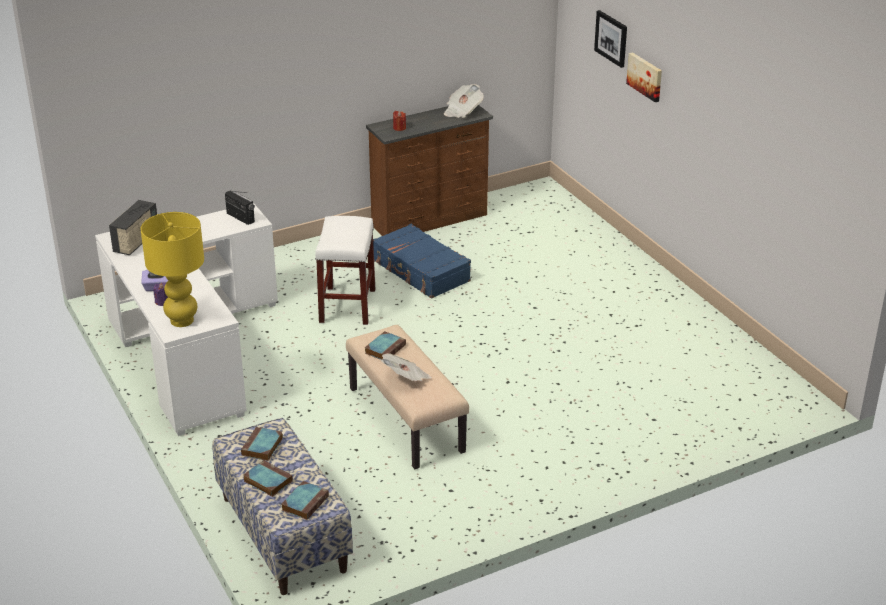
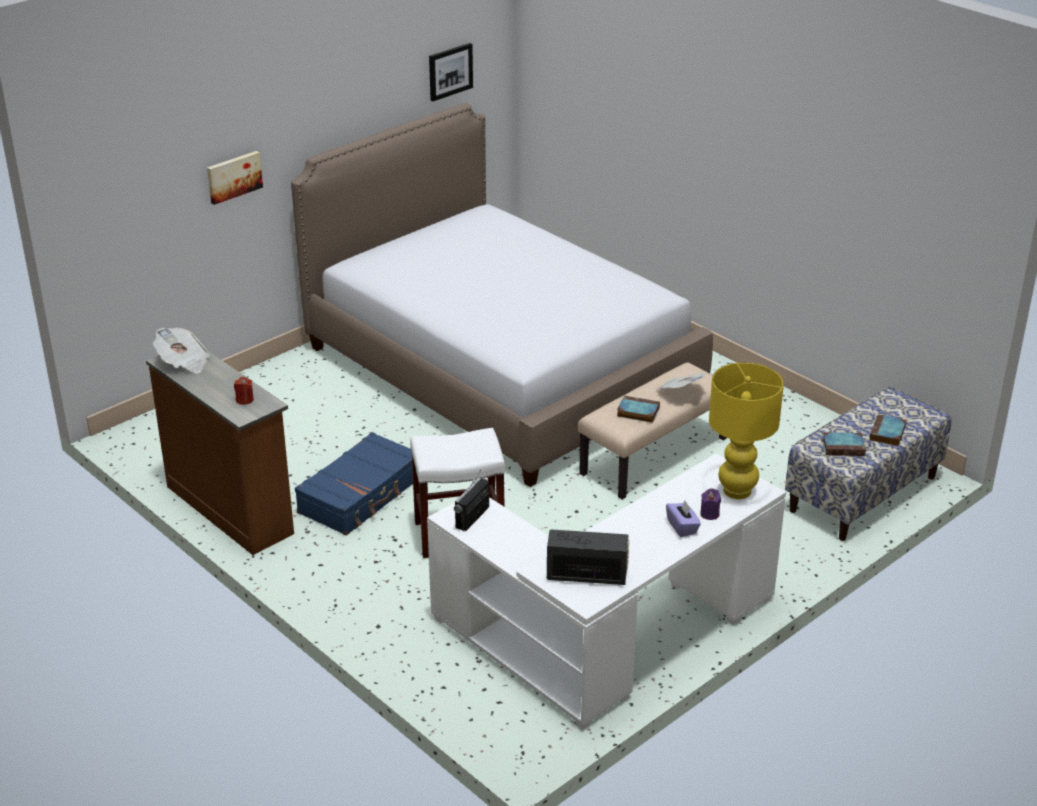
camera: 105 degrees left, 0 degrees up
book [282,481,329,520] -> none
picture [594,10,627,68] -> picture moved to [429,43,473,101]
none -> bed [291,103,713,487]

